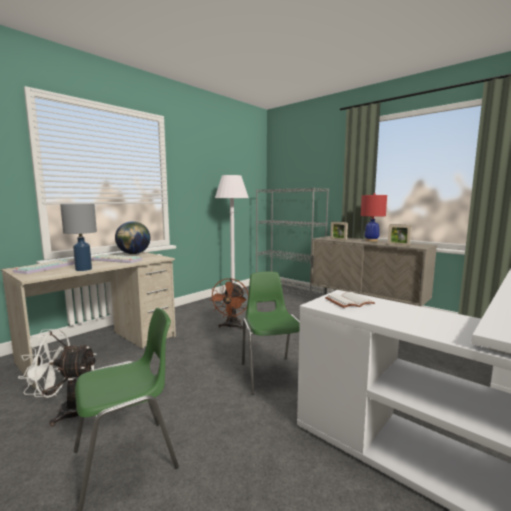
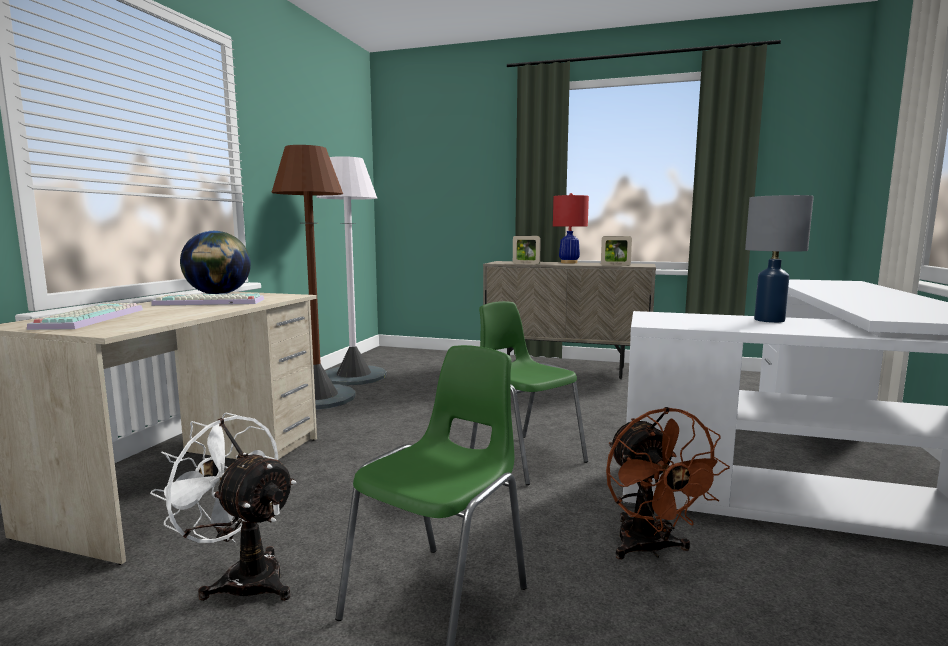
camera: 25 degrees left, 0 degrees up
white fan [18,329,96,427] -> white fan turned 60 degrees clockwise [150,413,296,601]
grey table lamp [60,204,97,271] -> grey table lamp moved to [745,195,814,323]
brown fan [209,278,249,330] -> brown fan moved to [606,407,730,560]
grey bookcase [256,188,329,301] -> none
white book [325,292,375,308] -> none
none -> brown floor lamp [271,145,356,410]

